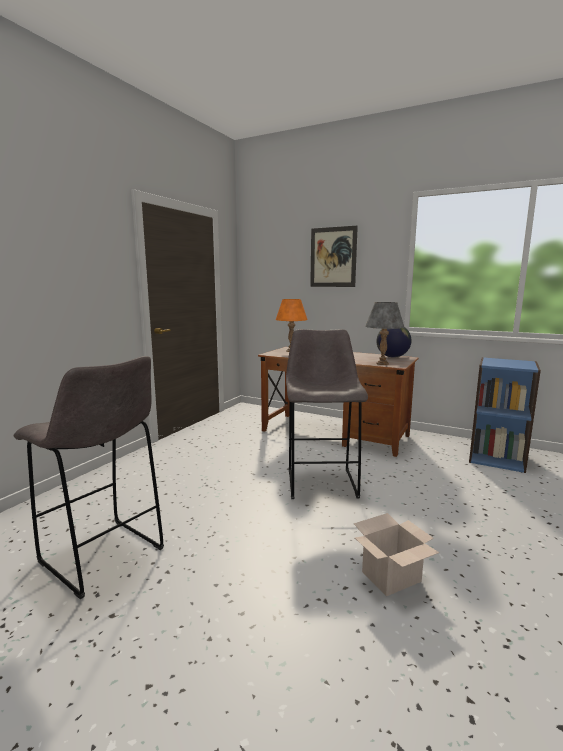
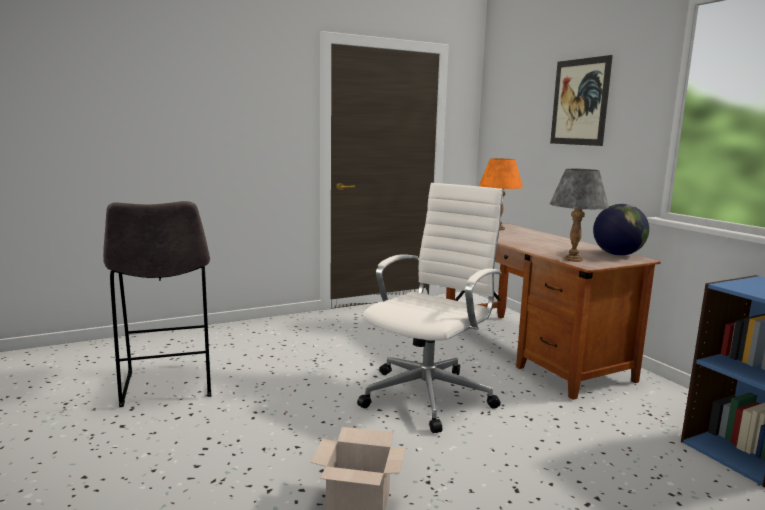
camera: 35 degrees right, 0 degrees up
grey stool [286,329,368,499] -> white office chair [357,183,503,433]

